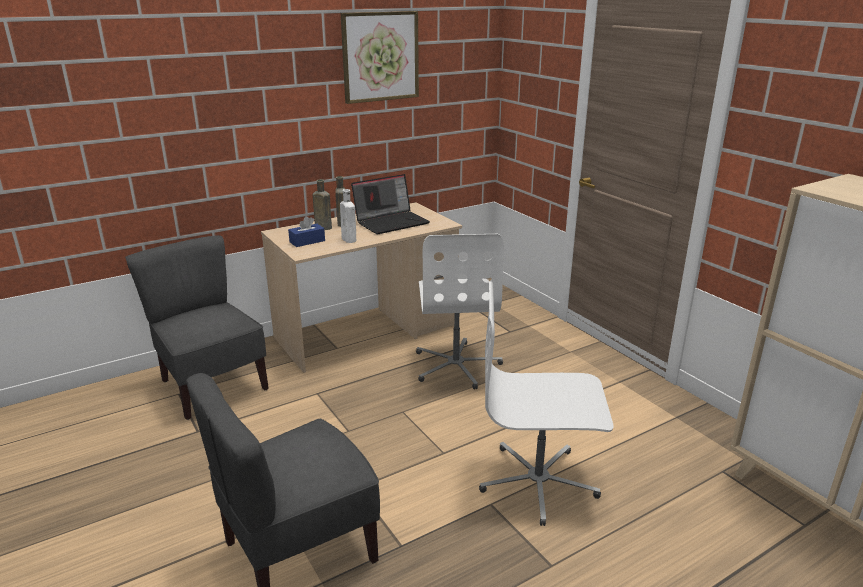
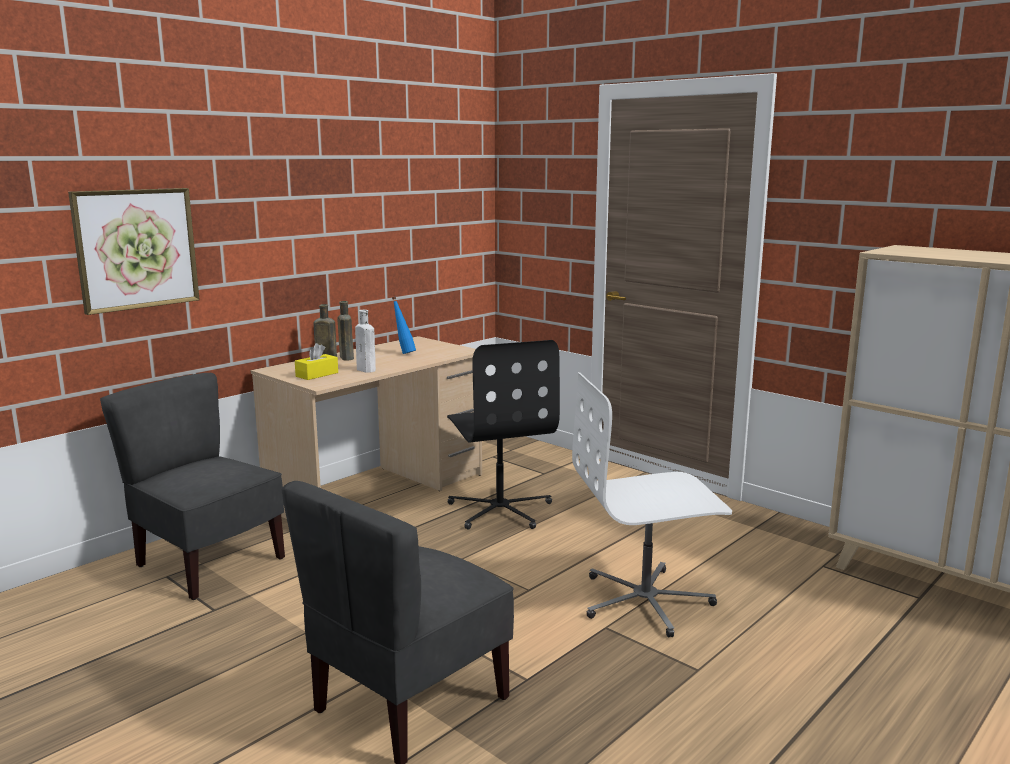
camera: 15 degrees left, 10 degrees down
blue tissue box [288,216,325,247] -> yellow tissue box [295,343,338,380]
picture [341,11,419,104] -> picture moved to [68,188,200,315]
laptop [351,174,430,234] -> blue bottle [392,297,416,354]
white office chair [416,234,504,390] -> black office chair [447,340,560,529]

